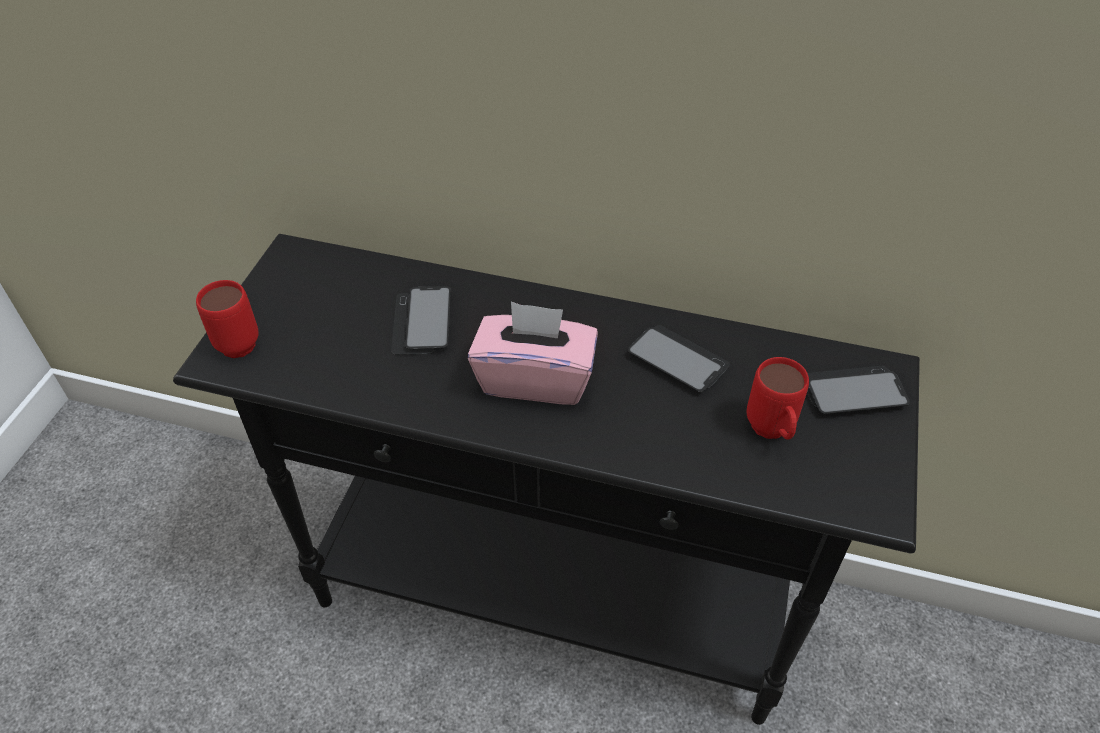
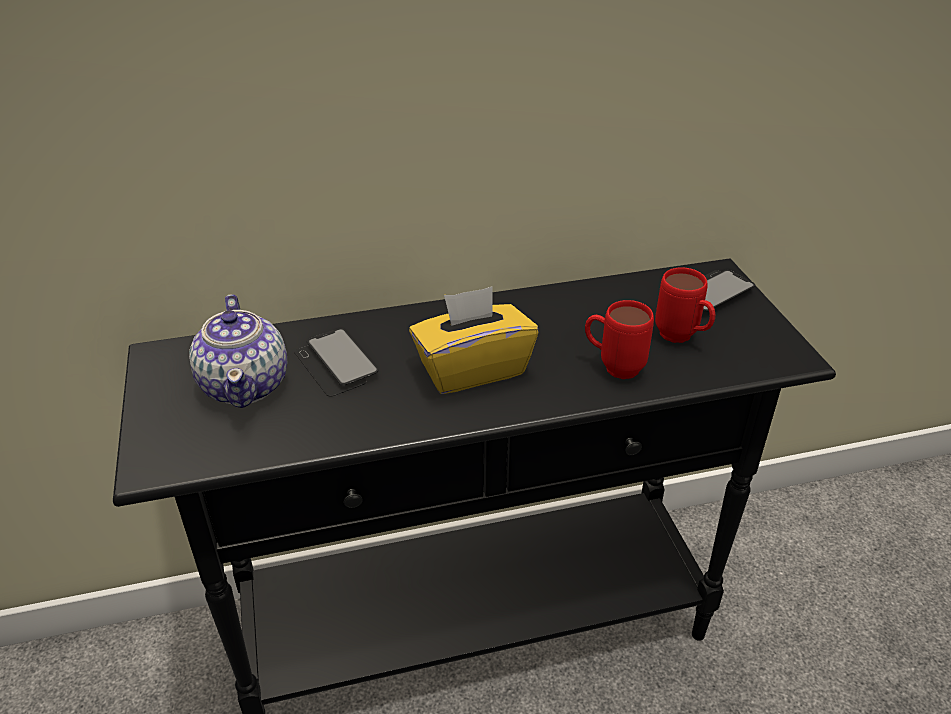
camera: 30 degrees left, 10 degrees down
red mug [196,280,259,358] -> red mug moved to [585,300,654,379]
pink tissue box [468,301,598,405] -> yellow tissue box [409,287,538,394]
phone [628,325,730,392] -> none
none -> teapot [189,294,287,408]

